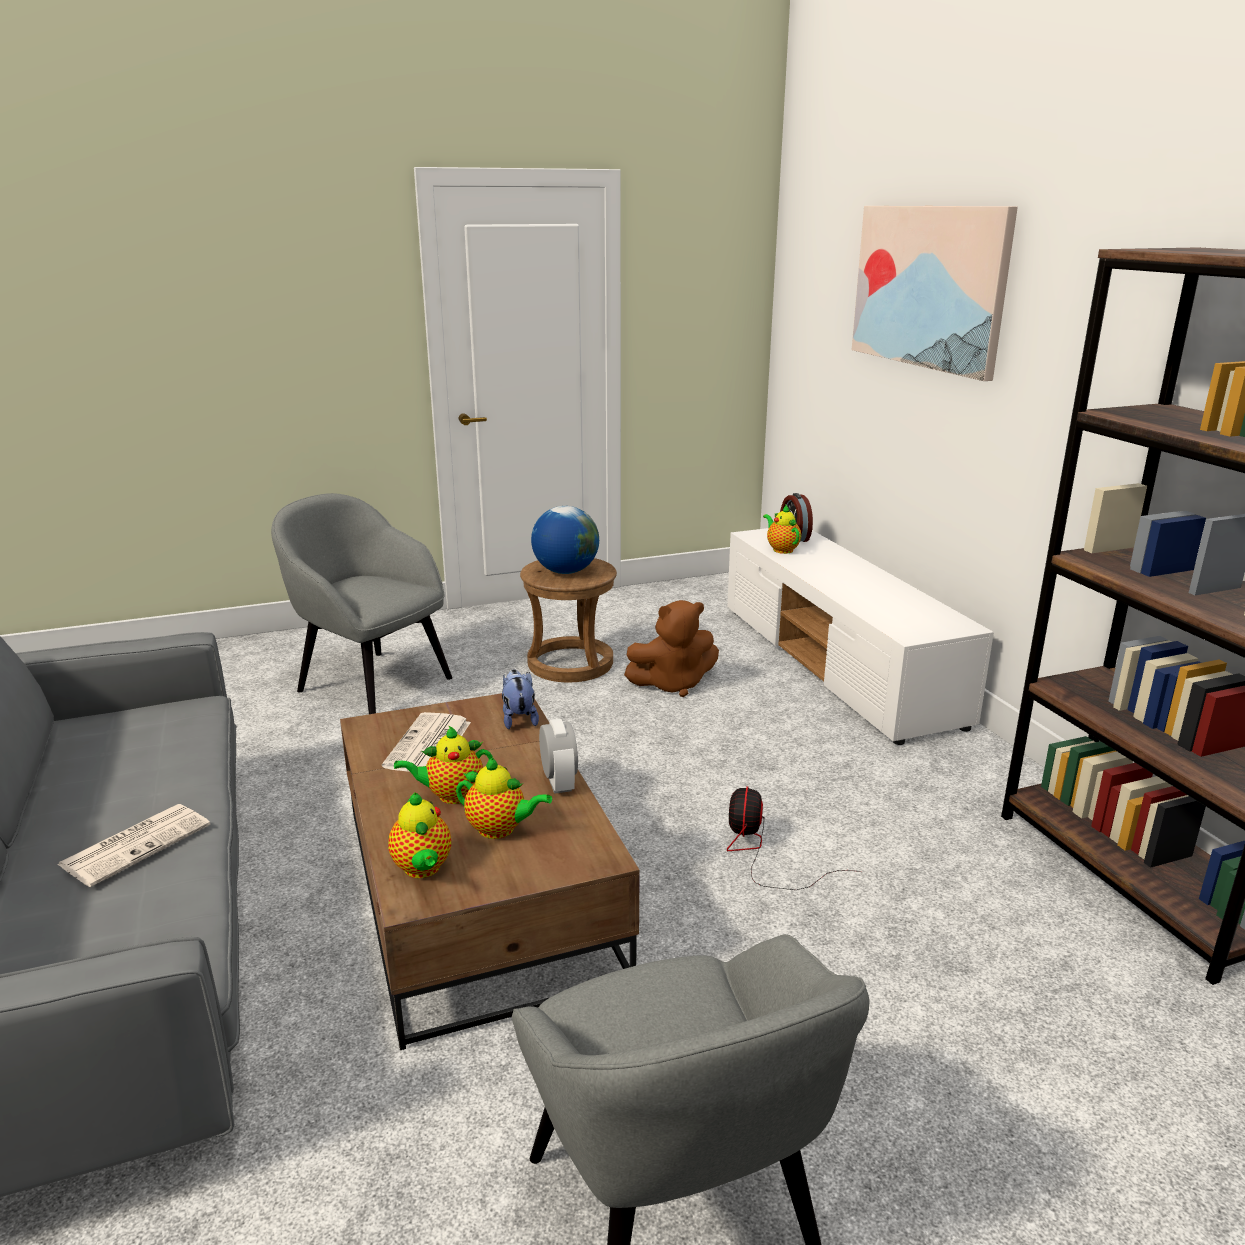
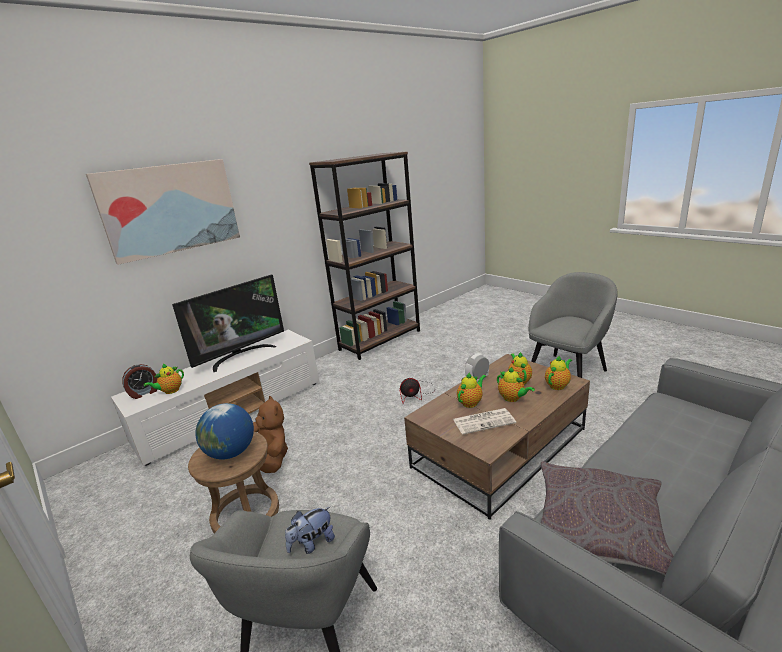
camera: 110 degrees left, 0 degrees up
newspaper [57,804,210,887] -> none
plush toy [502,669,539,729] -> plush toy moved to [285,506,335,554]
none -> television [172,275,284,372]
none -> teapot [457,372,486,408]
none -> grey pillow [541,461,674,575]

